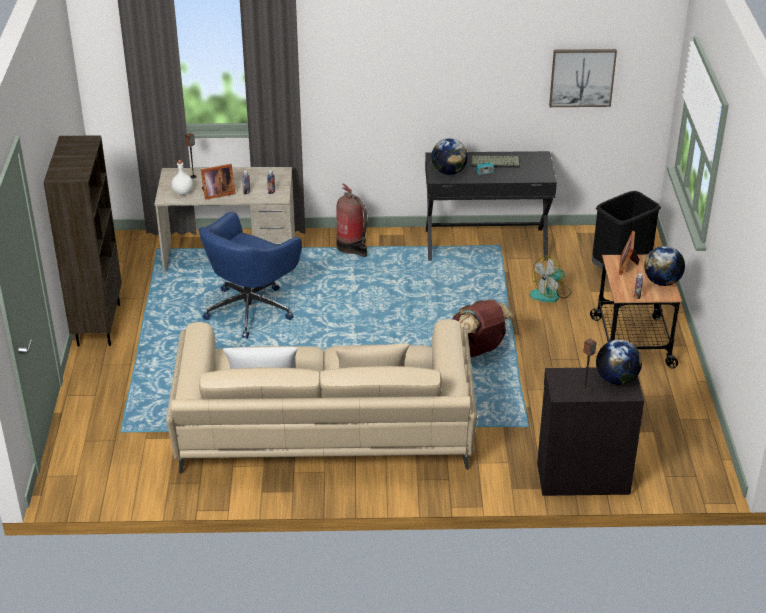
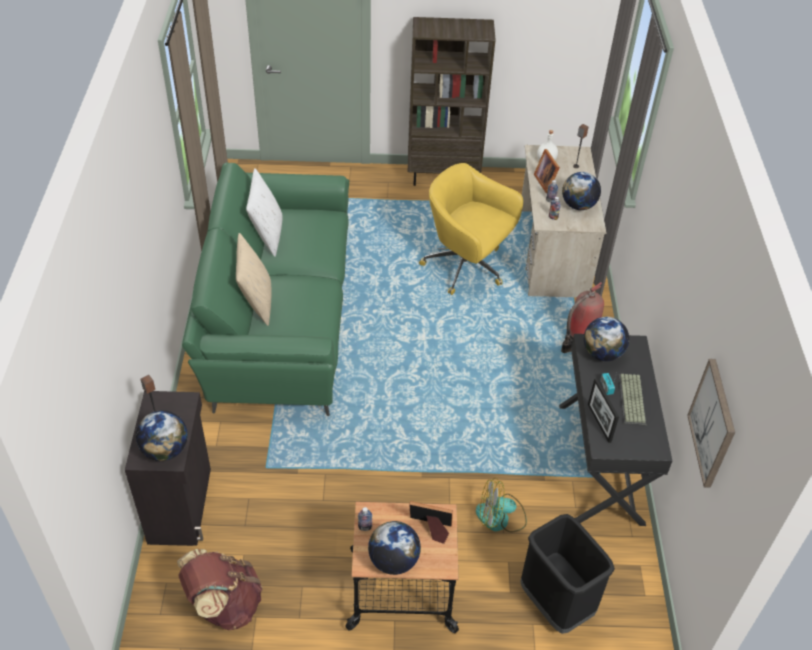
camera: 90 degrees right, 10 degrees up
beige sofa [166,319,477,474] -> green sofa [182,163,349,416]
blue office chair [198,212,302,339] -> yellow office chair [419,163,523,295]
brown backpack [452,300,514,357] -> brown backpack moved to [177,549,263,630]
fan [529,256,572,303] -> fan turned 60 degrees counterclockwise [476,478,527,533]
none -> globe [562,172,601,210]
none -> picture frame [588,378,619,443]

